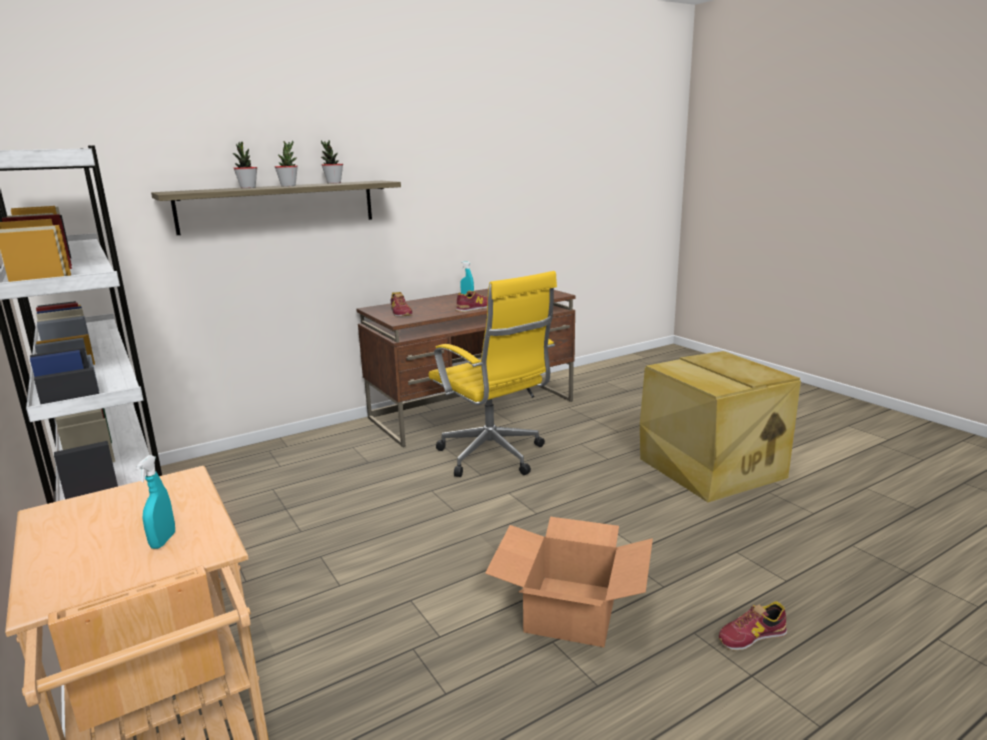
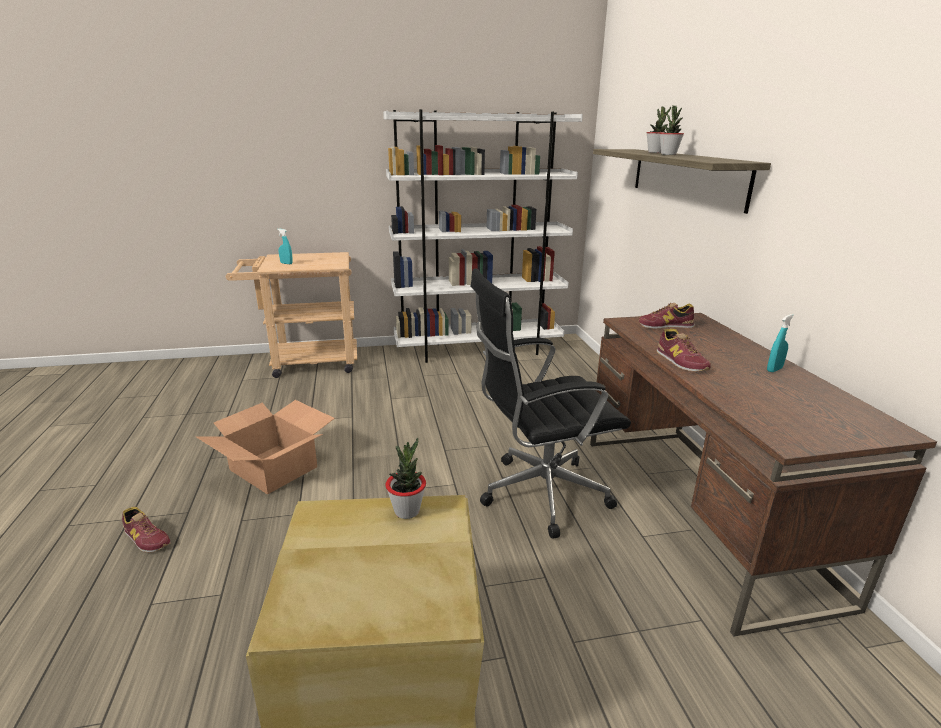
camera: 110 degrees right, 5 degrees up
potted plant [321,140,343,184] -> potted plant moved to [386,438,426,519]
yellow office chair [429,271,557,477] -> black office chair [470,268,631,539]
shoe [719,601,787,651] -> shoe turned 120 degrees clockwise [122,507,171,553]

